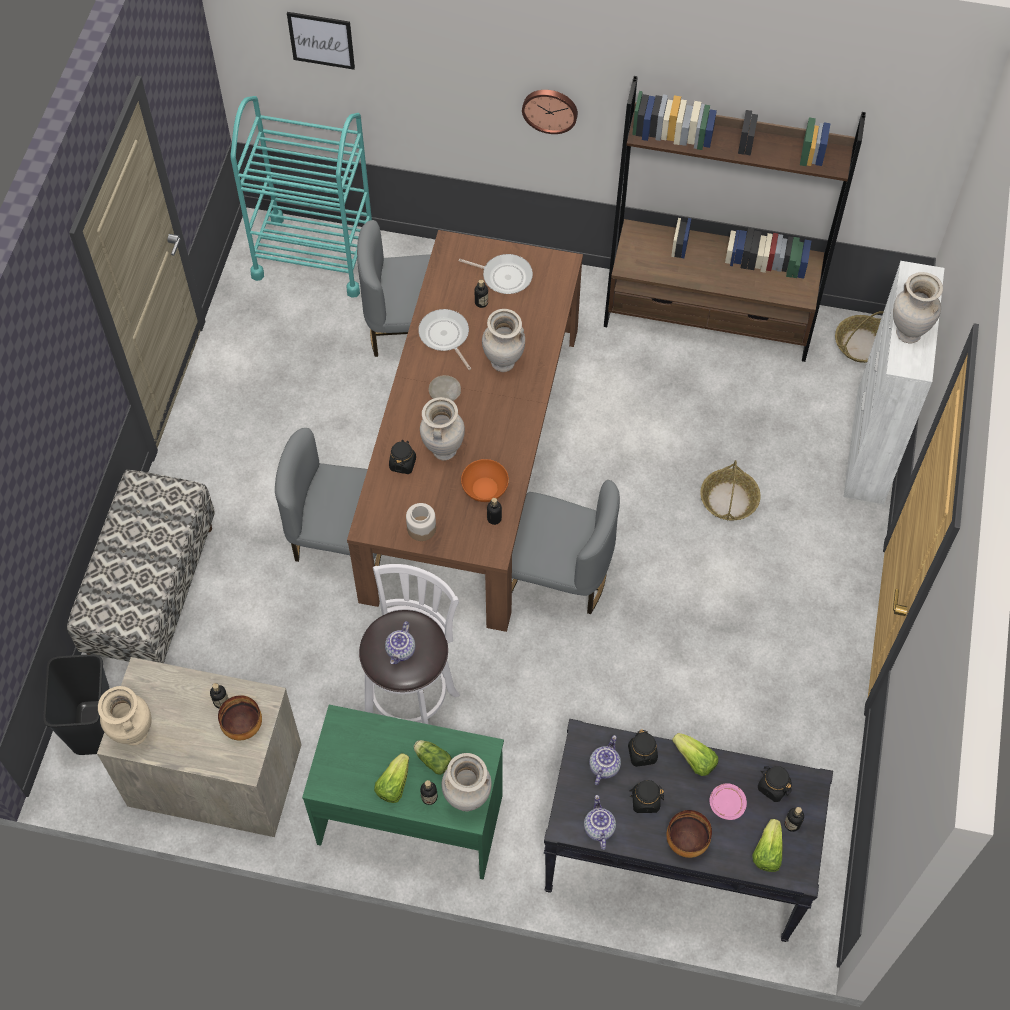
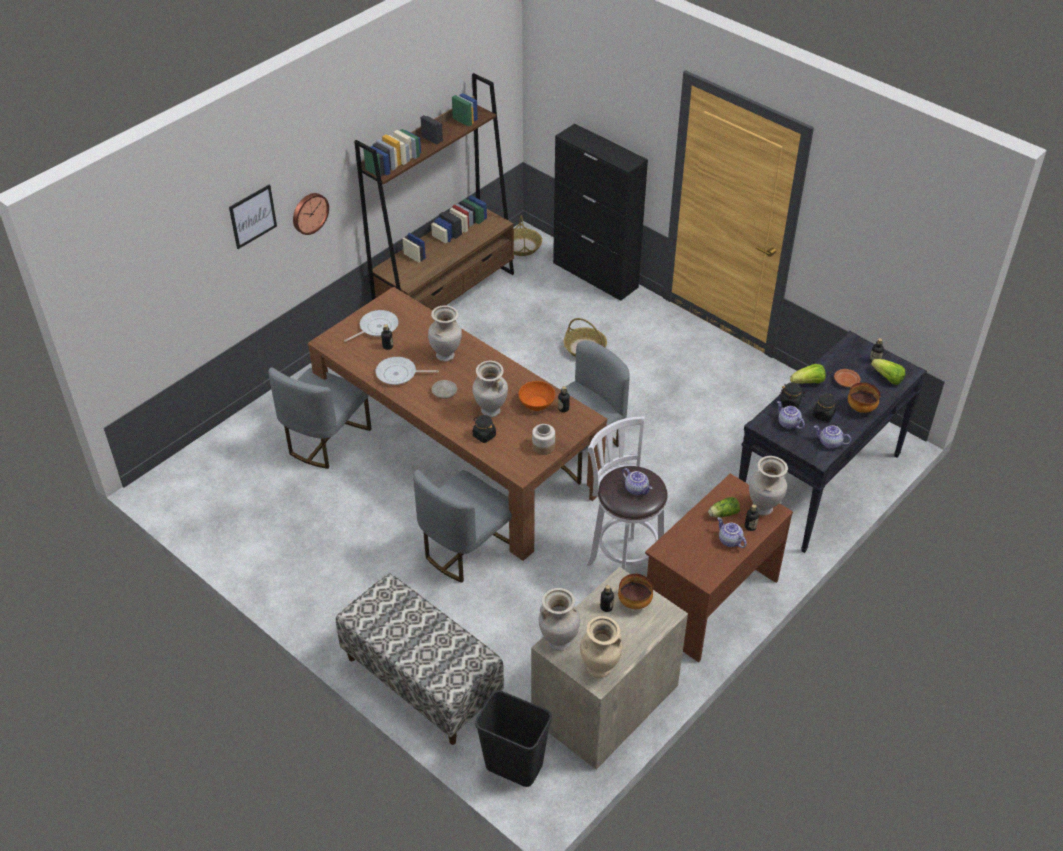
camera: 60 degrees left, 15 degrees down
turquoise cart [230,96,372,298] -> none
picture [287,12,355,70] -> picture moved to [229,185,277,249]
green desk [302,705,504,880] -> brown desk [645,473,793,663]
lettuce [374,753,409,803] -> teapot [717,517,746,548]
pink plate [709,783,747,820] -> brown plate [834,369,861,387]
black jar [758,766,792,802] -> none
white cabinet [843,261,944,504] -> black cabinet [553,124,648,301]
beige vase [893,272,943,344] -> beige vase moved to [539,588,580,651]

